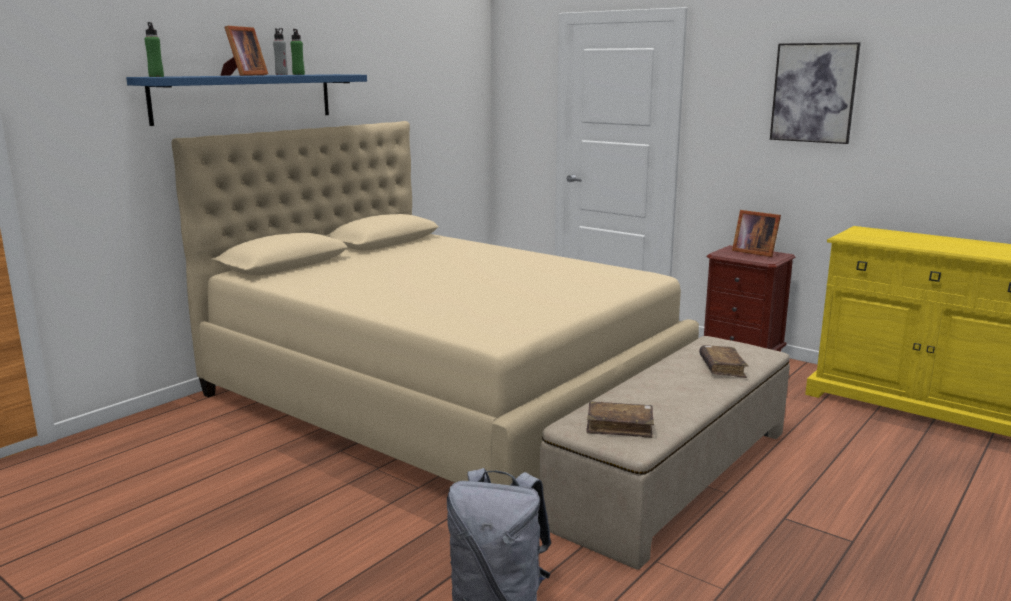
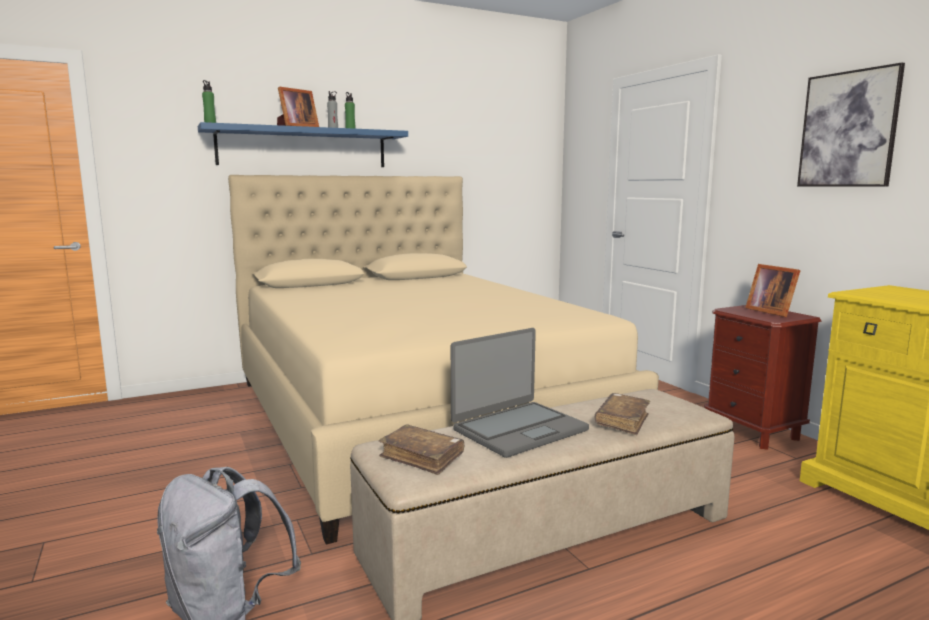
camera: 25 degrees right, 5 degrees down
none -> laptop [451,328,589,458]

